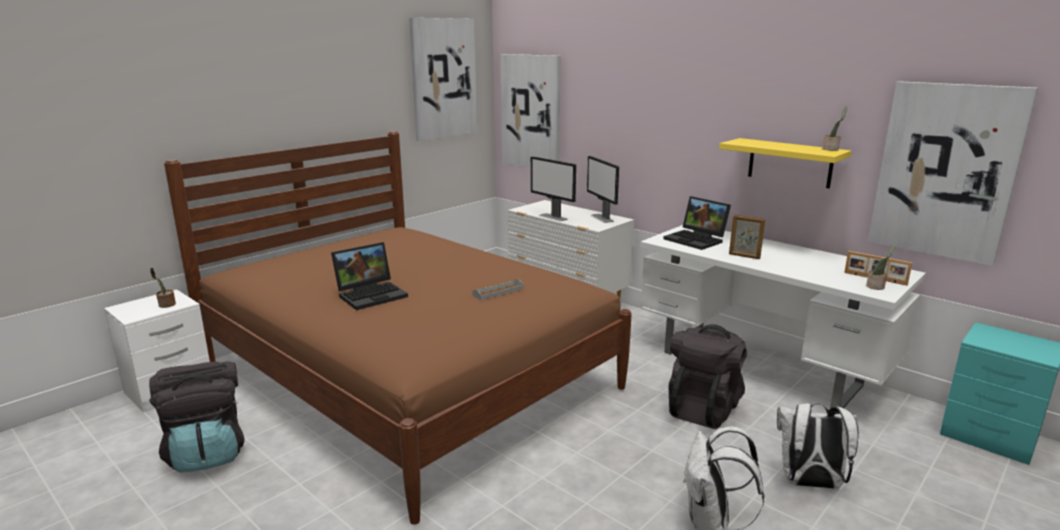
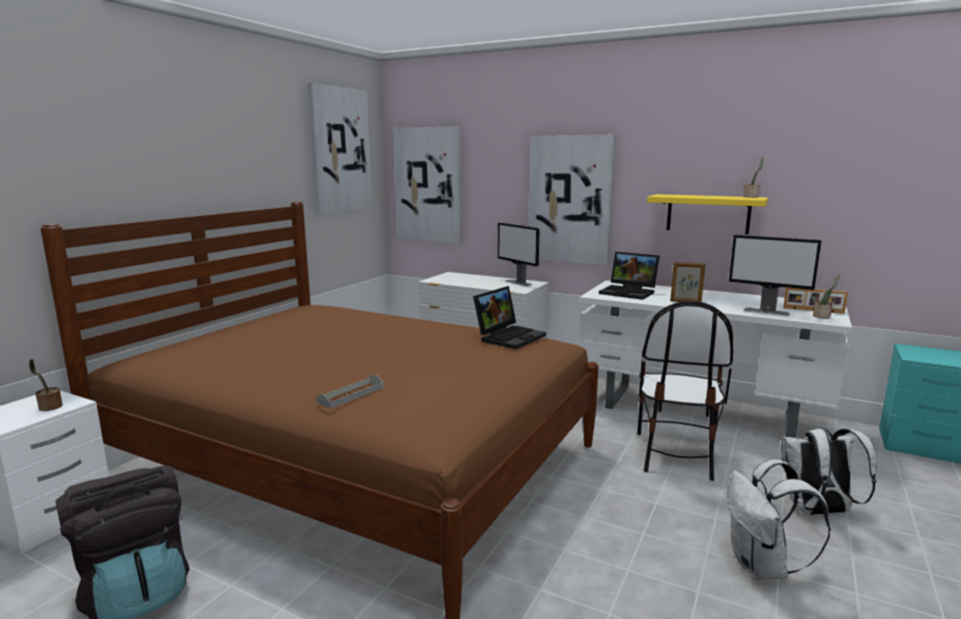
camera: 15 degrees left, 5 degrees down
laptop [331,242,408,310] -> laptop moved to [473,286,546,349]
grey tray [472,279,523,300] -> grey tray moved to [316,375,383,409]
monitor [531,156,576,221] -> monitor moved to [729,235,821,316]
black backpack [668,324,748,429] -> chair [637,301,733,481]
picture [868,81,1038,266] -> picture moved to [529,135,616,265]

